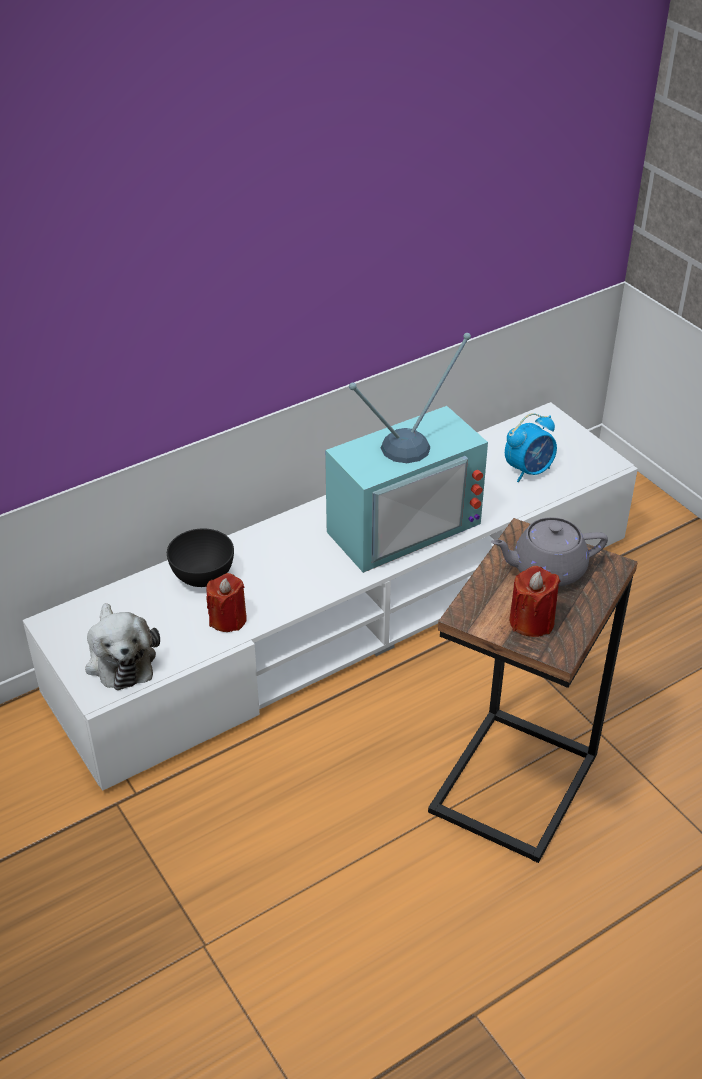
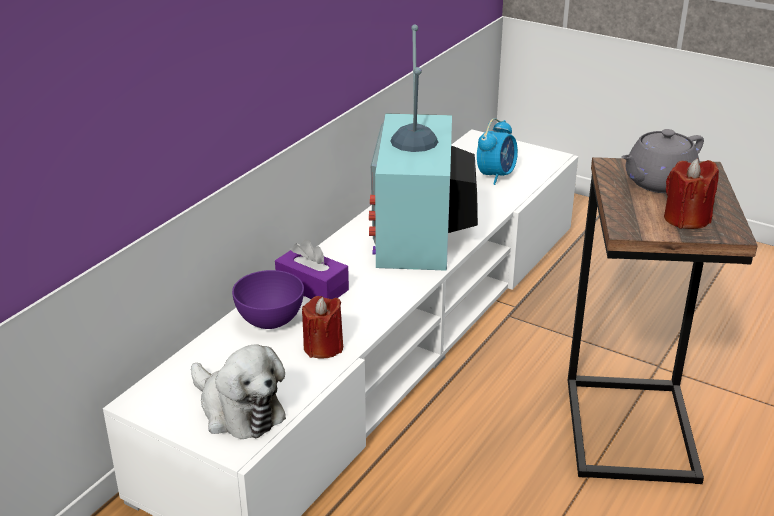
camera: 25 degrees left, 10 degrees down
black bowl [167,528,234,587] -> purple bowl [232,270,304,329]
television [325,333,488,573] -> television turned 150 degrees clockwise [369,24,478,271]
none -> purple tissue box [275,239,349,300]

